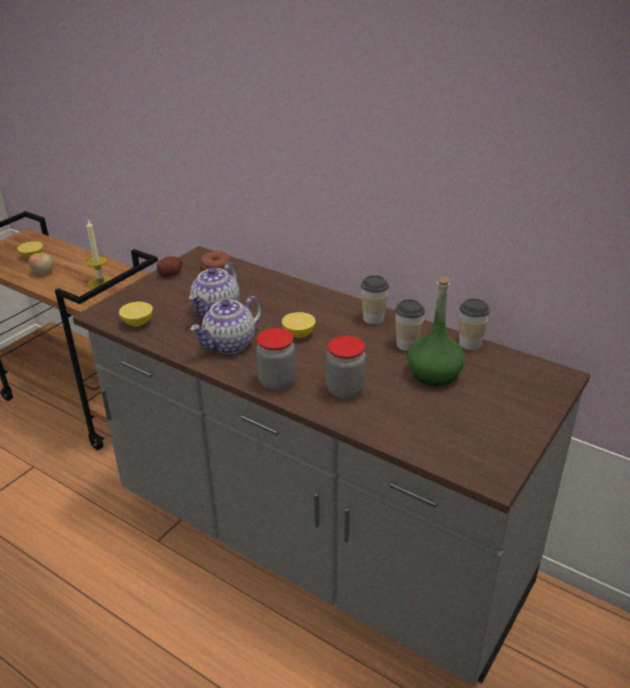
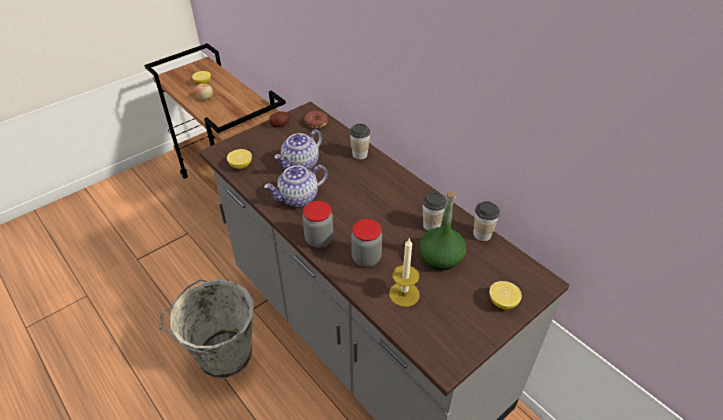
camera: 15 degrees right, 10 degrees up
candle [85,219,112,289] -> candle moved to [389,239,420,307]
lemon [282,312,316,338] -> lemon moved to [489,281,522,309]
cup [361,275,389,325] -> cup moved to [350,124,370,160]
none -> grey bucket [159,279,254,378]

